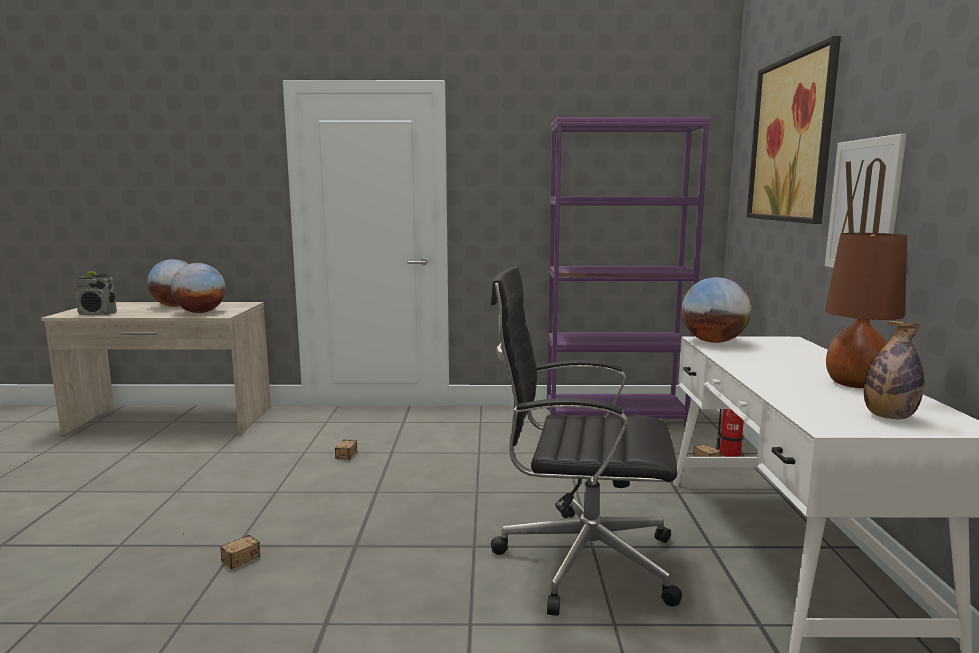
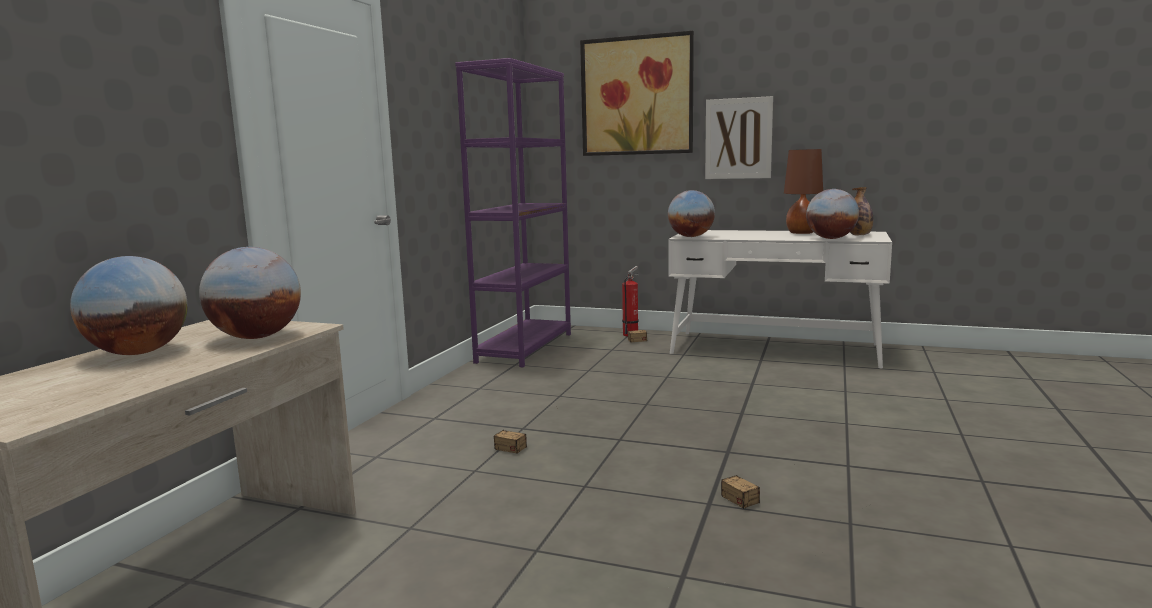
camera: 70 degrees left, 0 degrees up
radio [75,272,117,315] -> none
black office chair [491,266,682,616] -> none
none -> globe [806,189,859,239]

